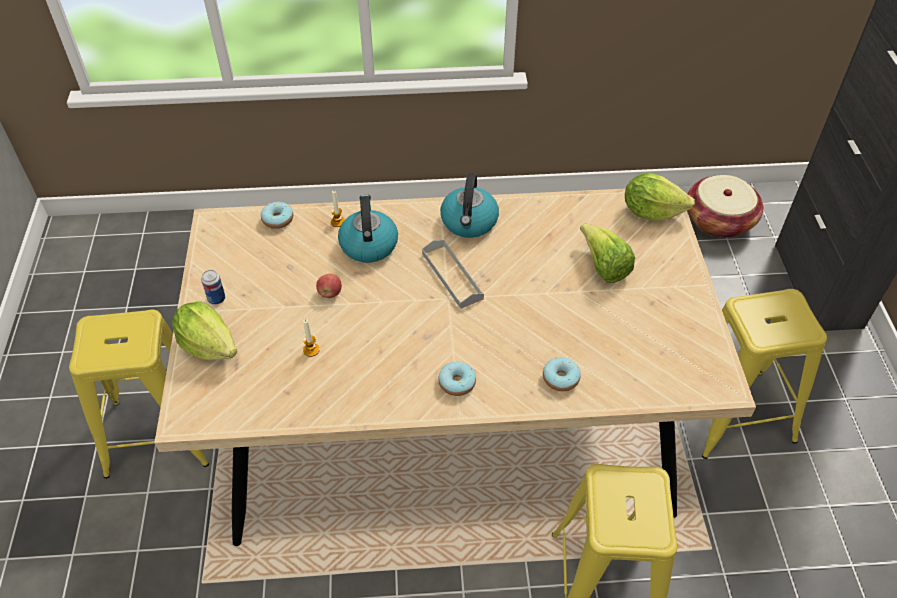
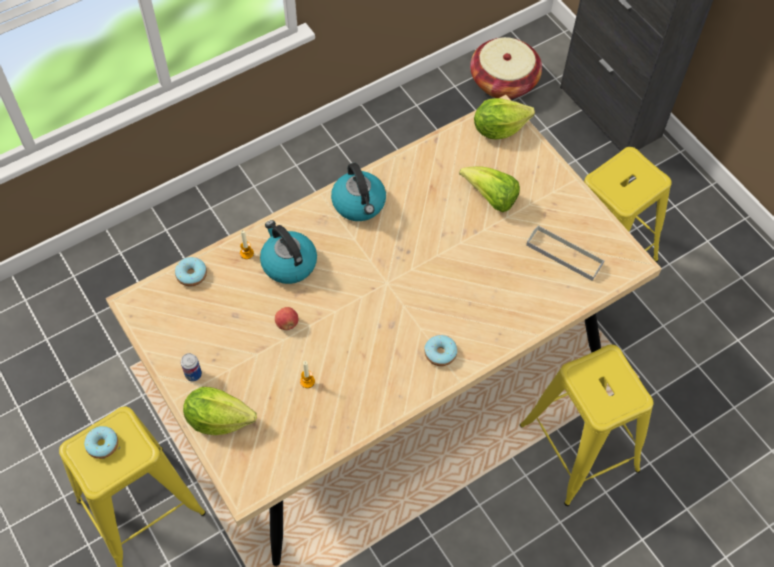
camera: 30 degrees left, 10 degrees up
grey tray [422,240,484,309] -> grey tray moved to [526,225,605,281]
donut [543,357,581,391] -> donut moved to [84,426,118,459]

